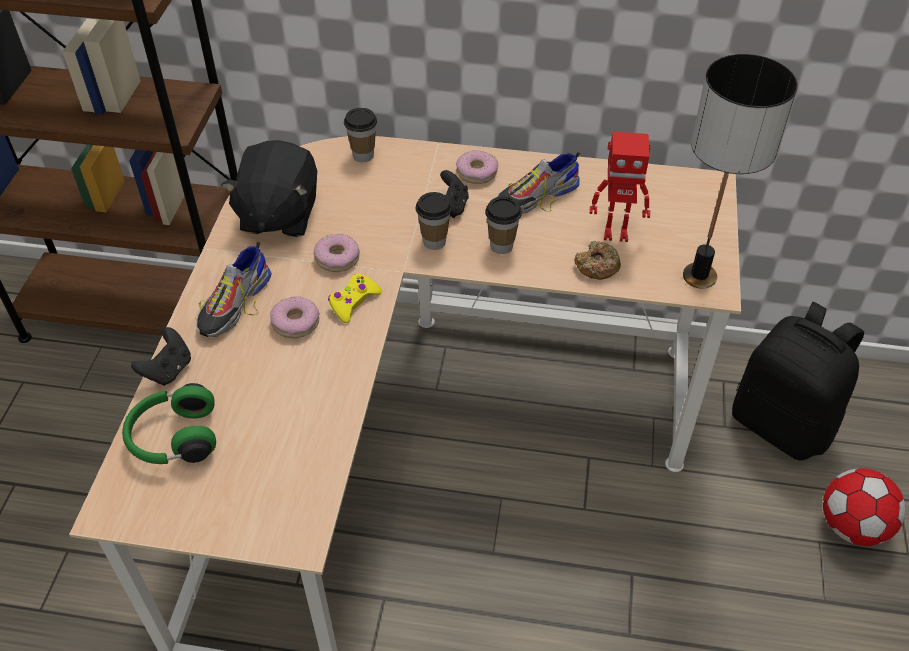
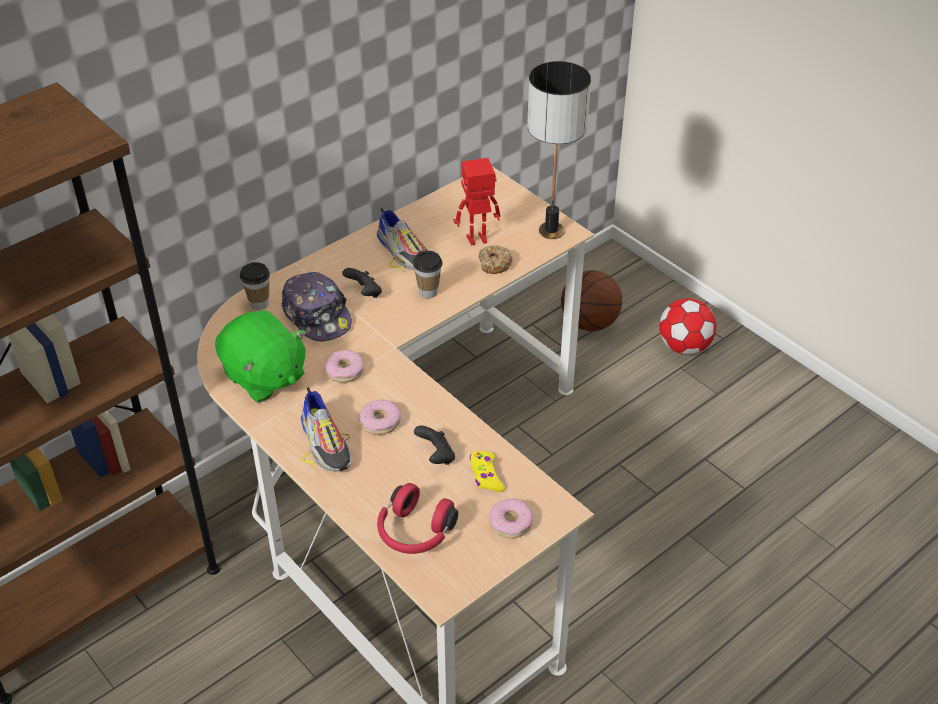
camera: 50 degrees left, 5 degrees down
green headphones [122,383,216,464] -> red headphones [377,483,458,554]
black game controller [131,327,191,385] -> black game controller moved to [414,426,455,465]
black plush toy [221,140,317,237] -> green plush toy [215,310,306,403]
yellow game controller [328,273,382,323] -> yellow game controller moved to [470,451,505,492]
cup [416,192,452,250] -> none
donut [456,150,498,184] -> donut moved to [489,498,533,539]
shoe [497,152,580,214] -> shoe turned 45 degrees counterclockwise [377,208,428,270]
toy robot [590,132,650,242] -> toy robot turned 150 degrees counterclockwise [454,158,500,246]
black backpack [732,302,864,460] -> basketball [561,270,622,331]
none -> cap [281,272,352,341]

